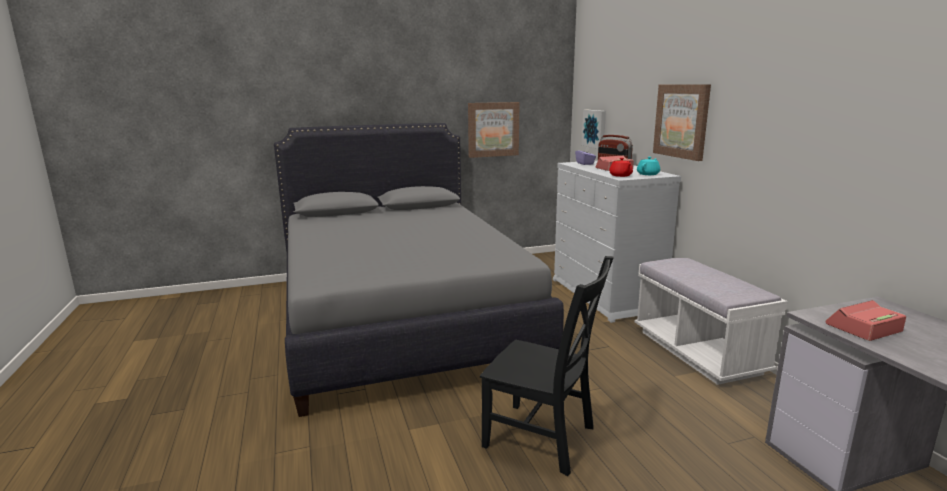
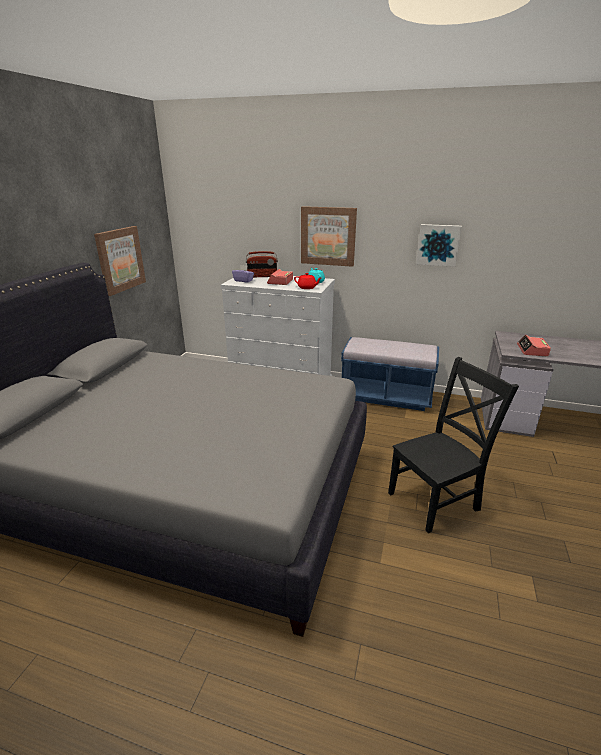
camera: 55 degrees left, 10 degrees up
picture [582,110,606,149] -> picture moved to [416,224,462,267]
white bench [635,258,788,385] -> blue bench [341,337,439,411]

